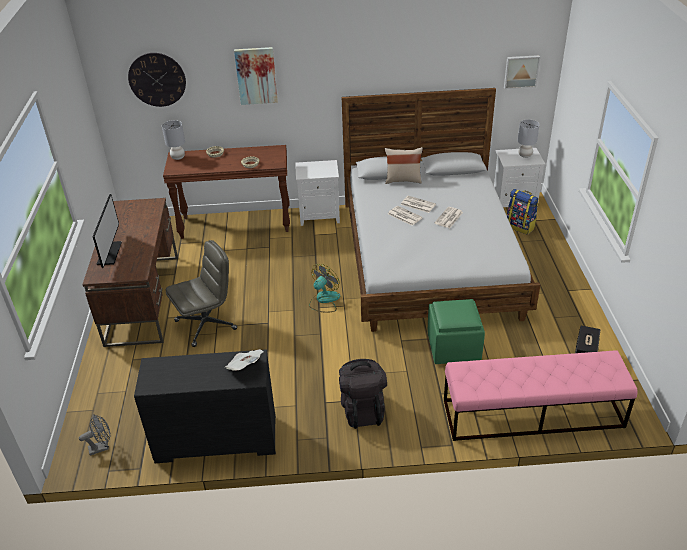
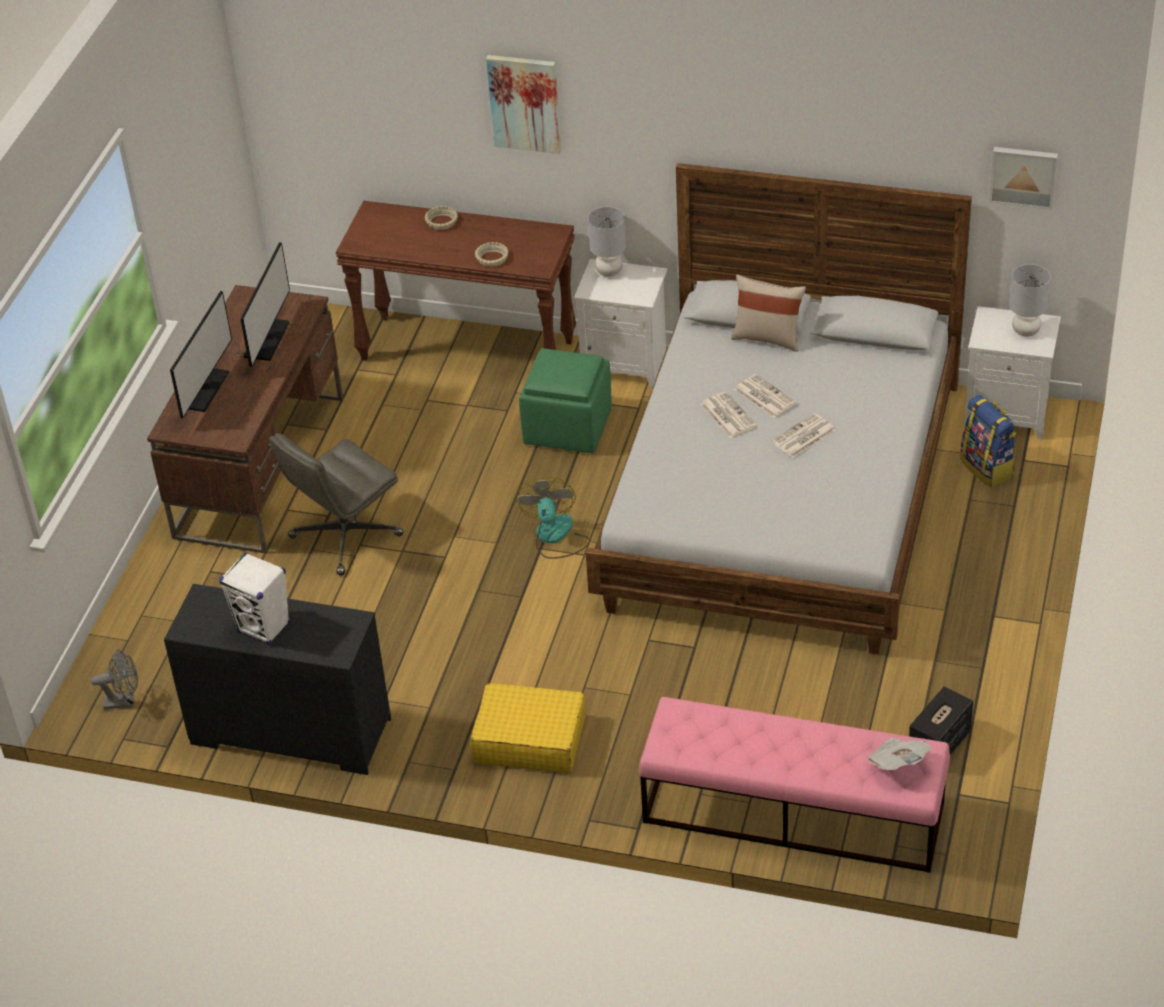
camera: 20 degrees right, 5 degrees up
wall clock [128,53,186,107] -> none
grey table lamp [162,120,185,160] -> grey table lamp moved to [588,207,626,277]
grey office chair [166,240,237,347] -> grey office chair turned 150 degrees clockwise [269,433,403,576]
newspaper [225,349,264,371] -> newspaper moved to [866,738,932,770]
fan [309,264,340,313] -> fan turned 60 degrees counterclockwise [516,477,590,559]
black backpack [339,359,387,429] -> yellow suitcase [470,683,586,773]
green ottoman [428,299,485,364] -> green ottoman moved to [519,348,612,454]
none -> white speaker [219,552,290,645]
none -> monitor [240,242,290,367]

